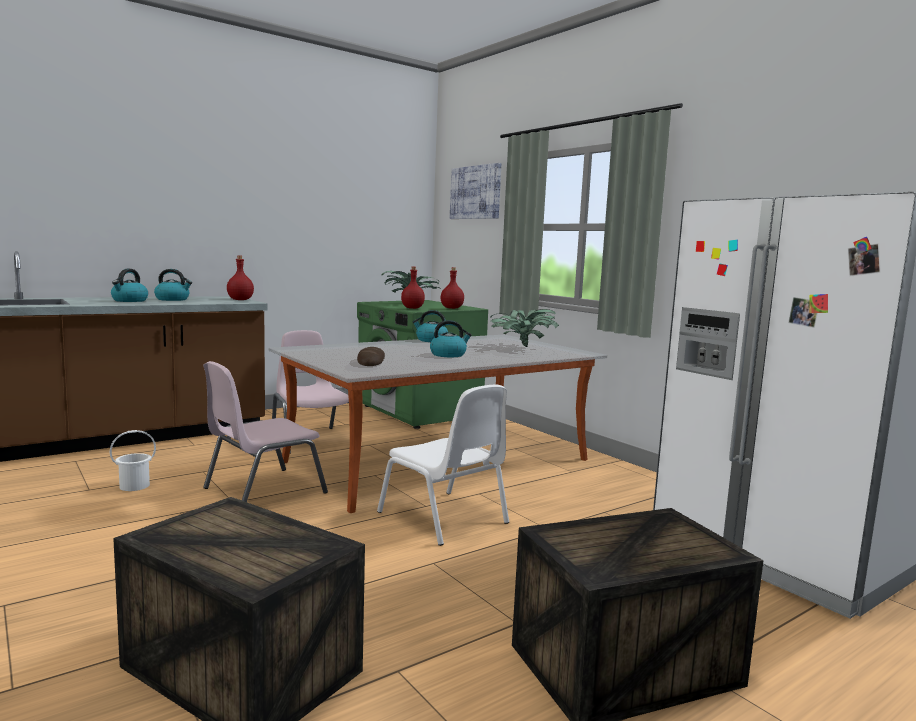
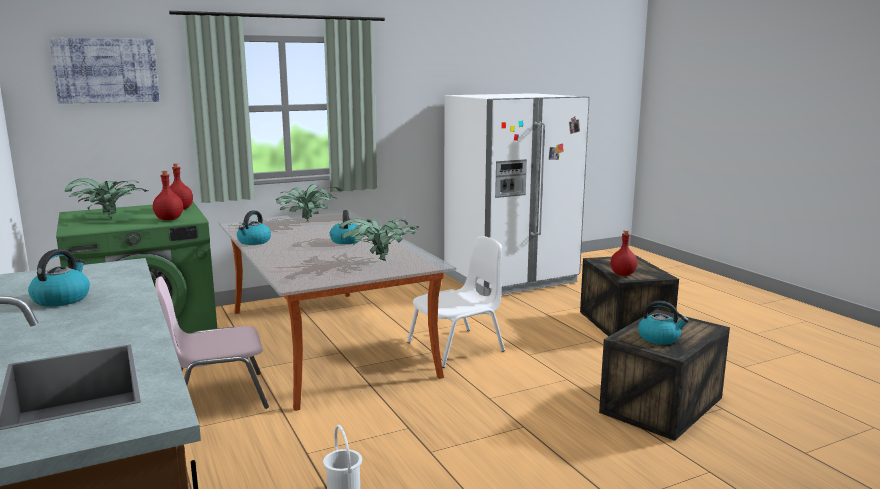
camera: 80 degrees left, 5 degrees up
kettle [111,269,148,302] -> kettle moved to [638,301,689,345]
pink chair [203,361,328,502] -> none
red bottle [227,255,254,300] -> red bottle moved to [610,230,637,276]
bread [357,347,385,366] -> potted plant [338,218,419,261]

